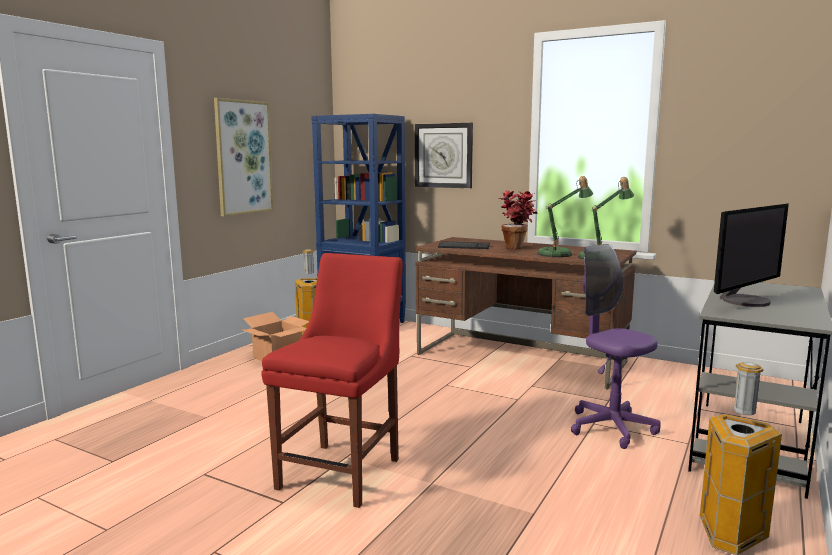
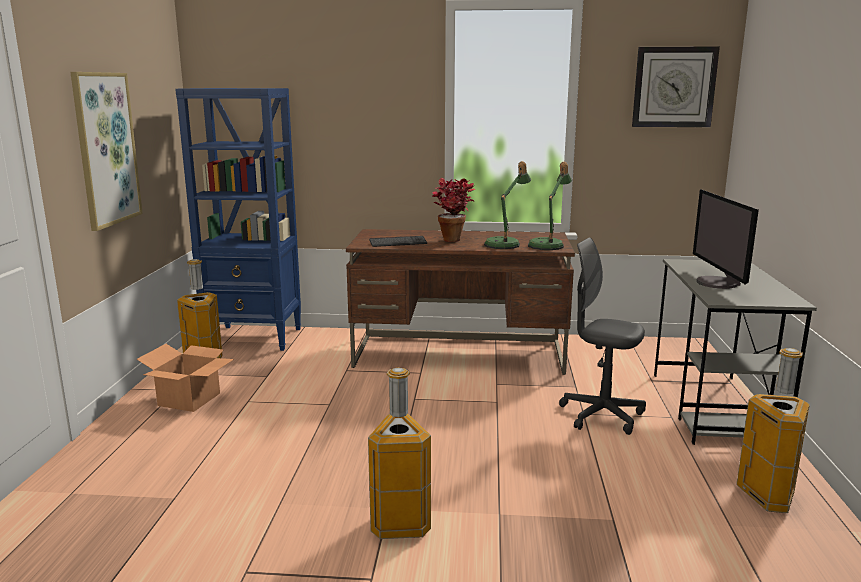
camera: 25 degrees left, 5 degrees up
red chair [261,253,403,508] -> trash can [368,368,431,539]
wall clock [415,123,473,188] -> wall clock moved to [632,47,720,127]
purple office chair [571,244,661,449] -> grey office chair [559,238,646,435]
monitor [714,203,789,307] -> monitor turned 150 degrees clockwise [693,189,759,289]

